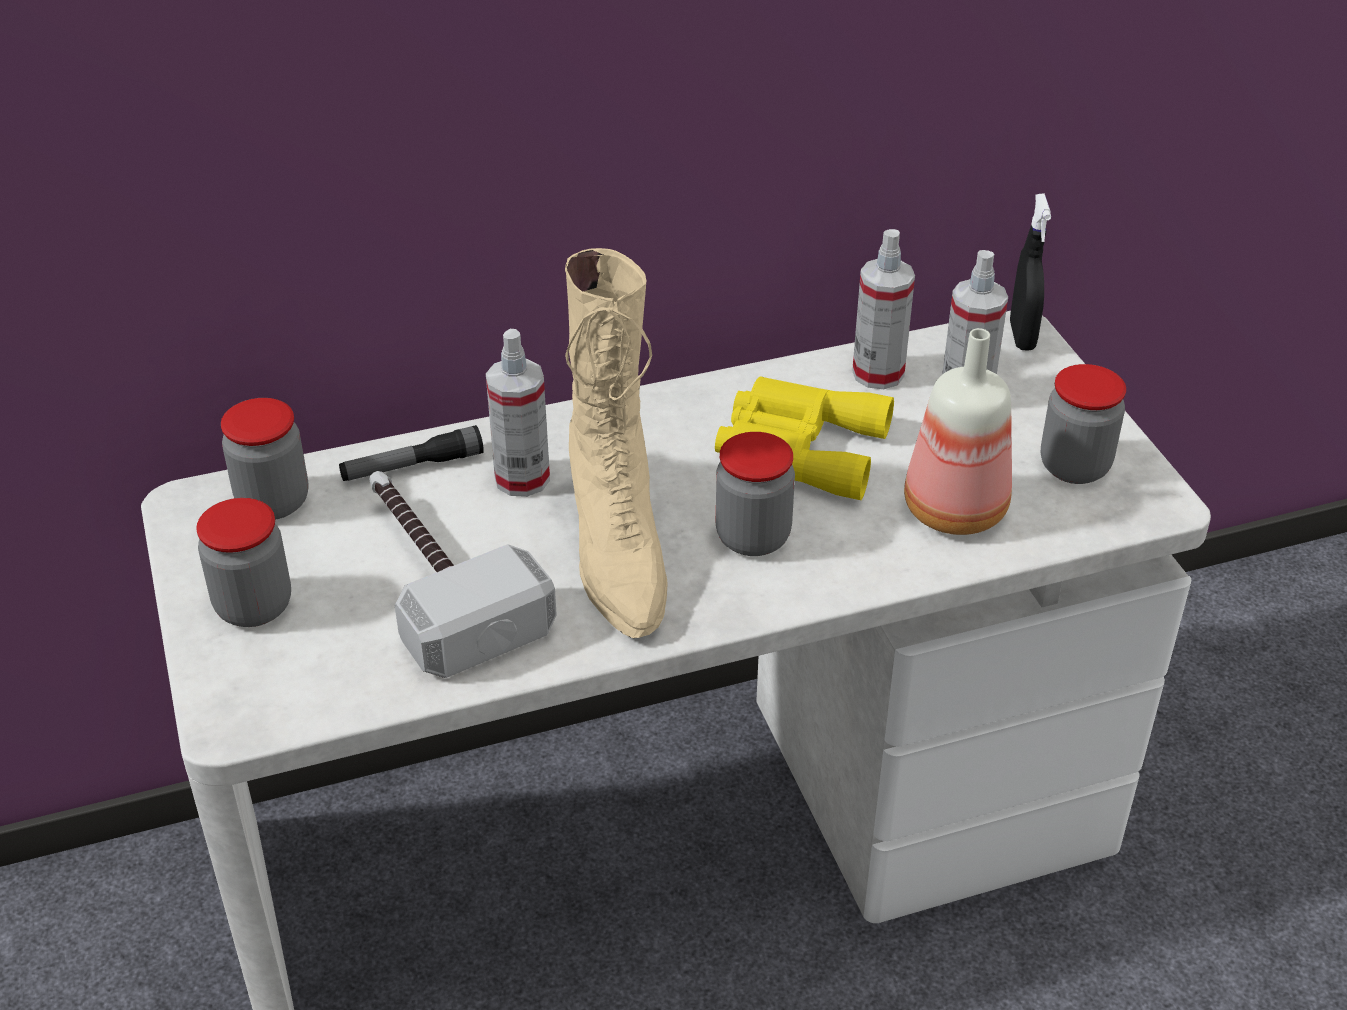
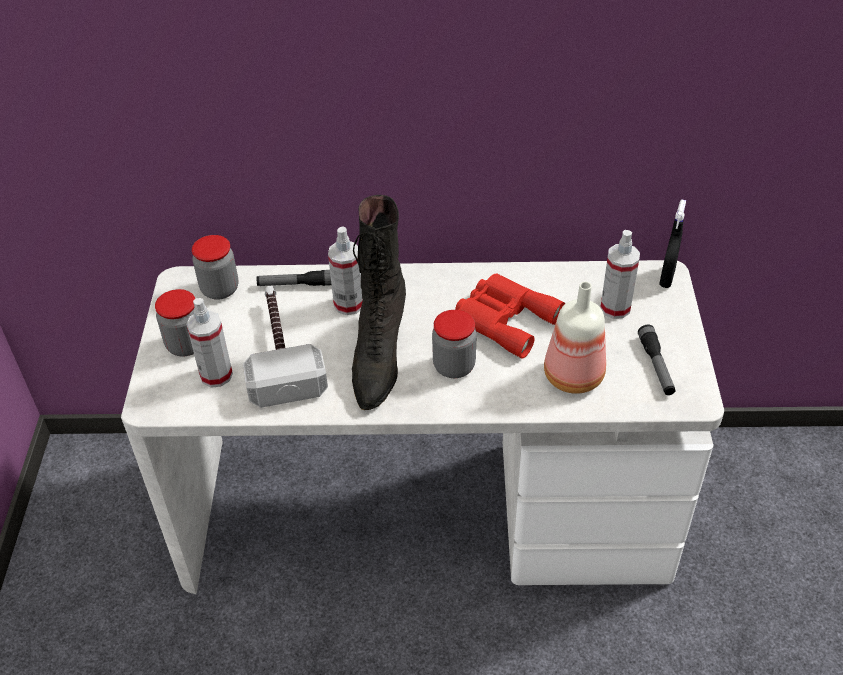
camera: 20 degrees right, 5 degrees up
beige boot [565,248,667,638] -> black boot [352,195,406,410]
yellow binoculars [715,376,894,500] -> red binoculars [455,273,565,359]
spray bottle [852,229,915,389] -> spray bottle moved to [186,298,233,388]
jar [1041,364,1126,484] -> flashlight [638,325,675,395]

